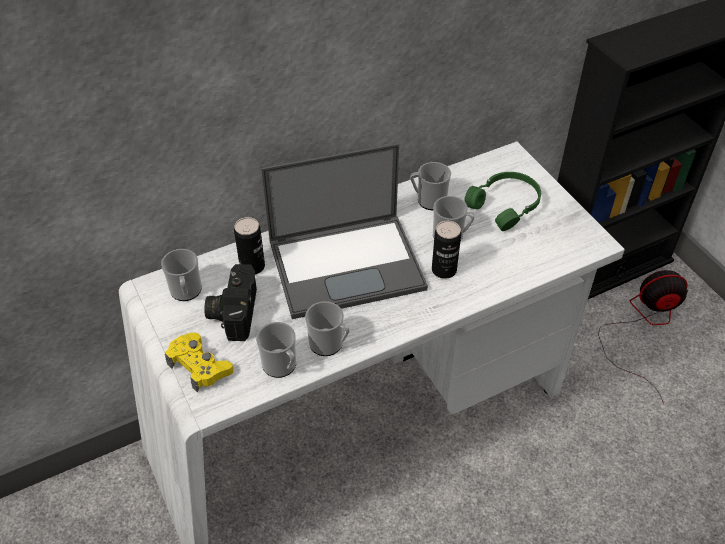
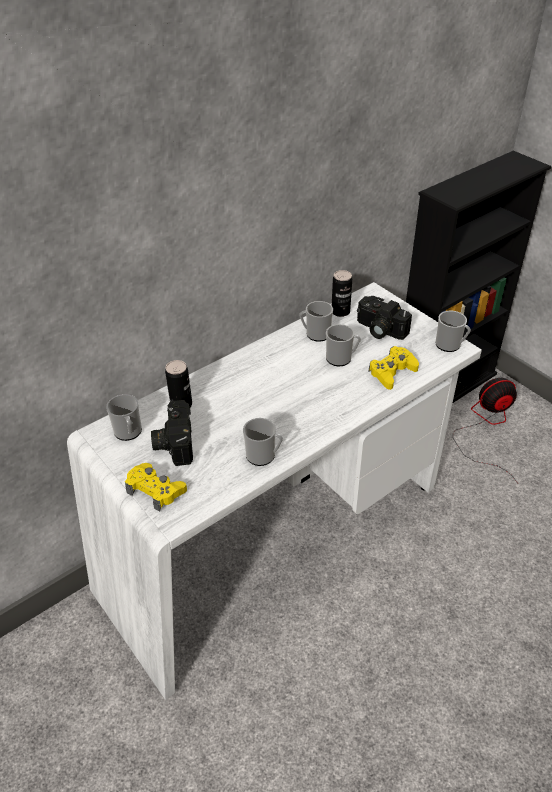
camera: 10 degrees left, 5 degrees down
mug [256,322,296,378] -> mug moved to [435,311,471,352]
laptop [261,143,428,319] -> none
can [432,221,461,279] -> can moved to [332,270,352,317]
green headphones [464,172,541,231] -> camera [357,296,412,340]
none -> yellow game controller [369,346,419,390]

